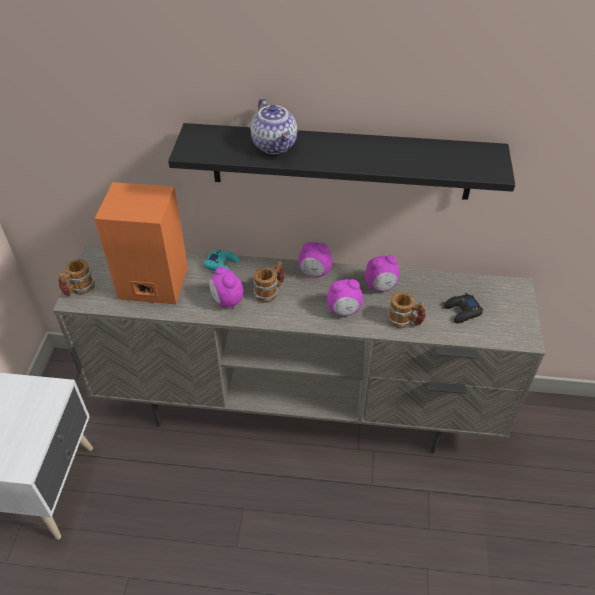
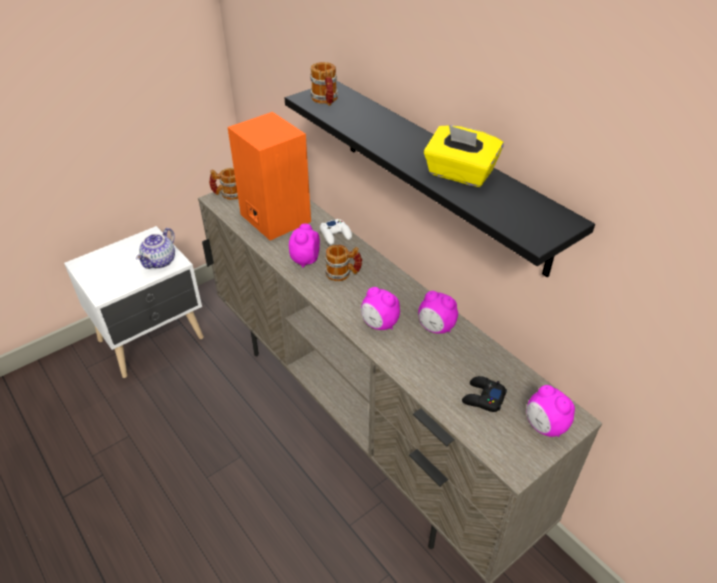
camera: 45 degrees right, 5 degrees down
turquoise game controller [204,250,239,271] -> white game controller [320,219,352,245]
teapot [251,98,297,154] -> teapot moved to [136,228,175,269]
alarm clock [298,242,332,277] -> alarm clock moved to [527,385,575,437]
mug [387,292,426,329] -> mug moved to [310,62,338,106]
none -> yellow tissue box [424,125,504,187]

